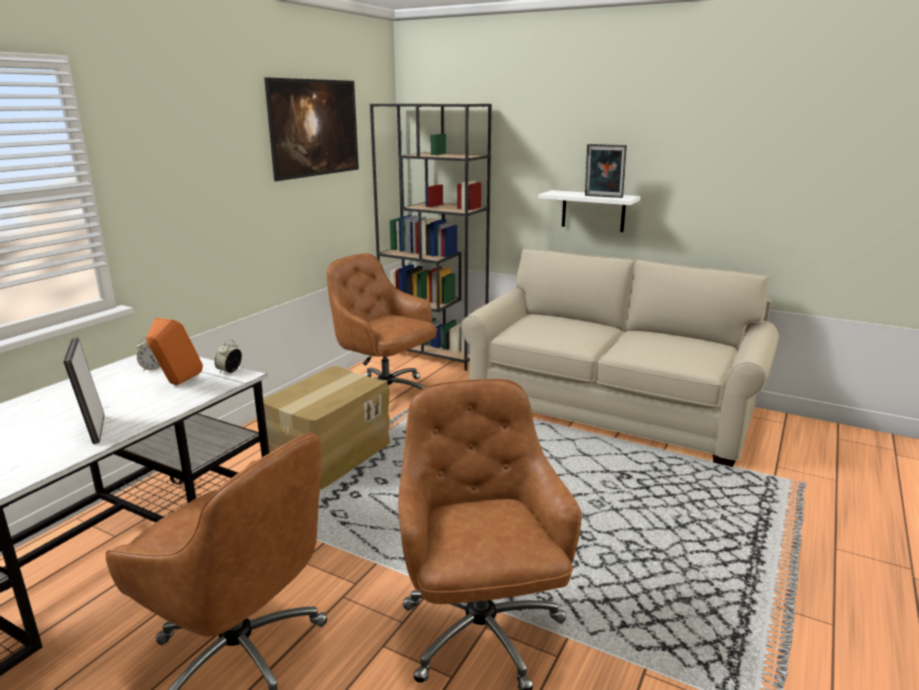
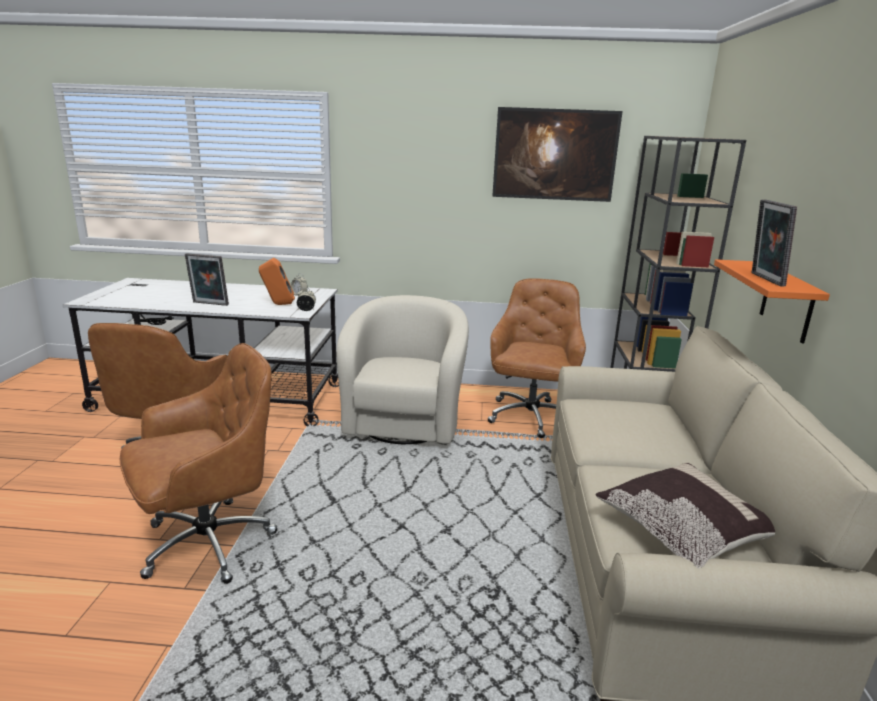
camera: 65 degrees right, 0 degrees up
picture frame [63,338,105,444] -> picture frame turned 120 degrees counterclockwise [185,253,229,306]
cardboard box [263,366,390,489] -> beige armchair [336,295,469,445]
white shelf [538,190,640,232] -> orange shelf [714,259,830,343]
none -> pillow [596,463,775,569]

